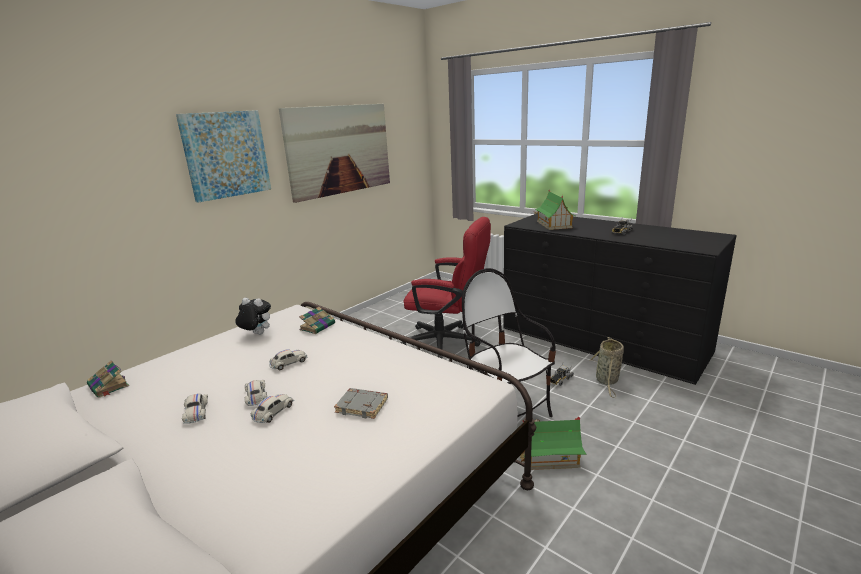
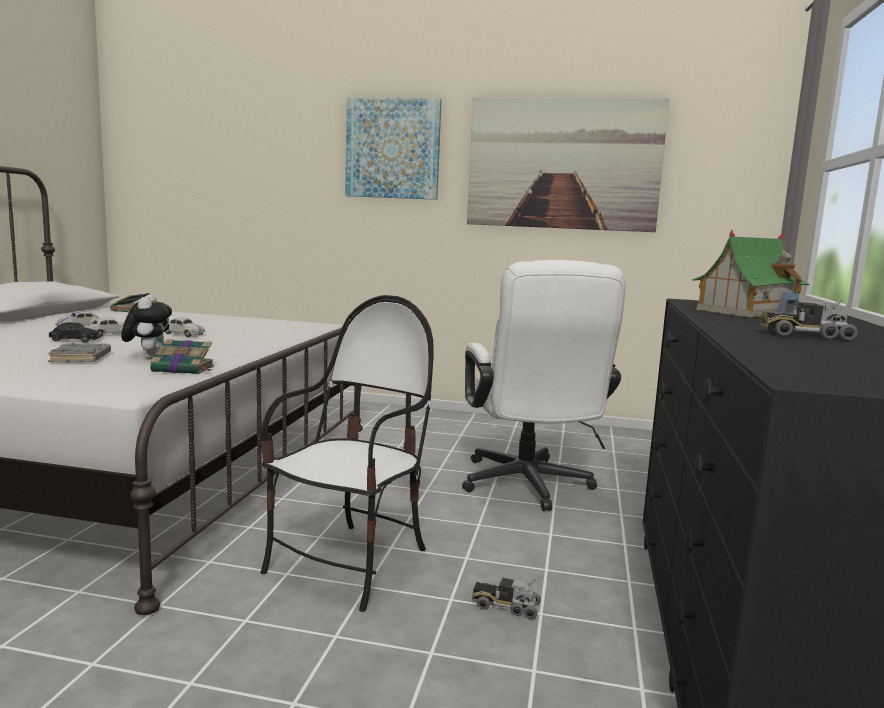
camera: 60 degrees right, 10 degrees down
plush toy [235,298,271,335] -> plush toy moved to [121,295,172,359]
white toy car [251,394,294,423] -> black toy car [49,322,101,343]
book [299,307,336,334] -> book moved to [150,339,214,374]
red office chair [401,217,491,359] -> white office chair [462,260,625,511]
toy house [520,416,587,470] -> none
basket [590,337,624,398] -> none

